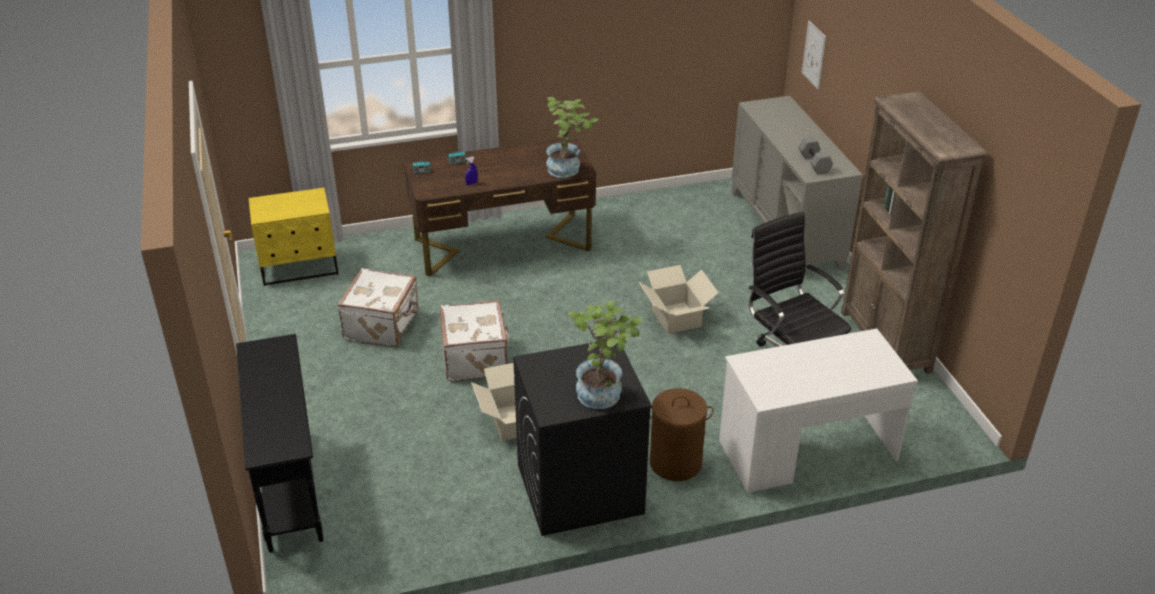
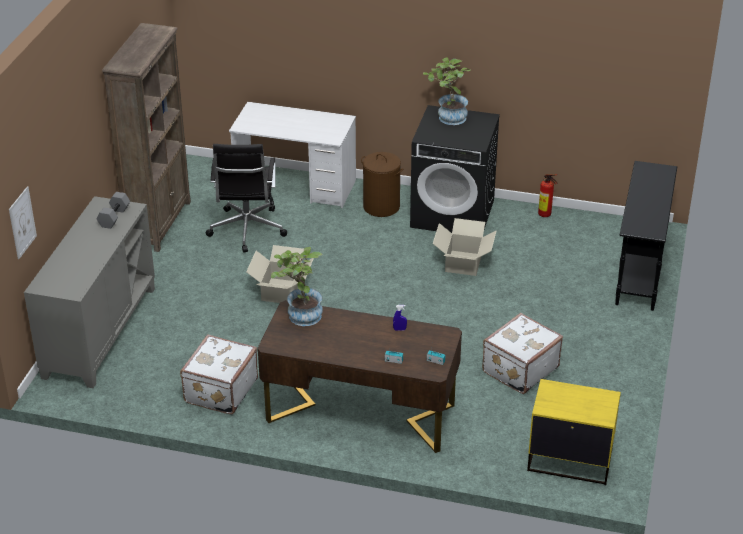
camera: 150 degrees left, 0 degrees up
white suitcase [440,300,509,381] -> white suitcase moved to [180,334,258,414]
none -> fire extinguisher [538,174,557,217]

